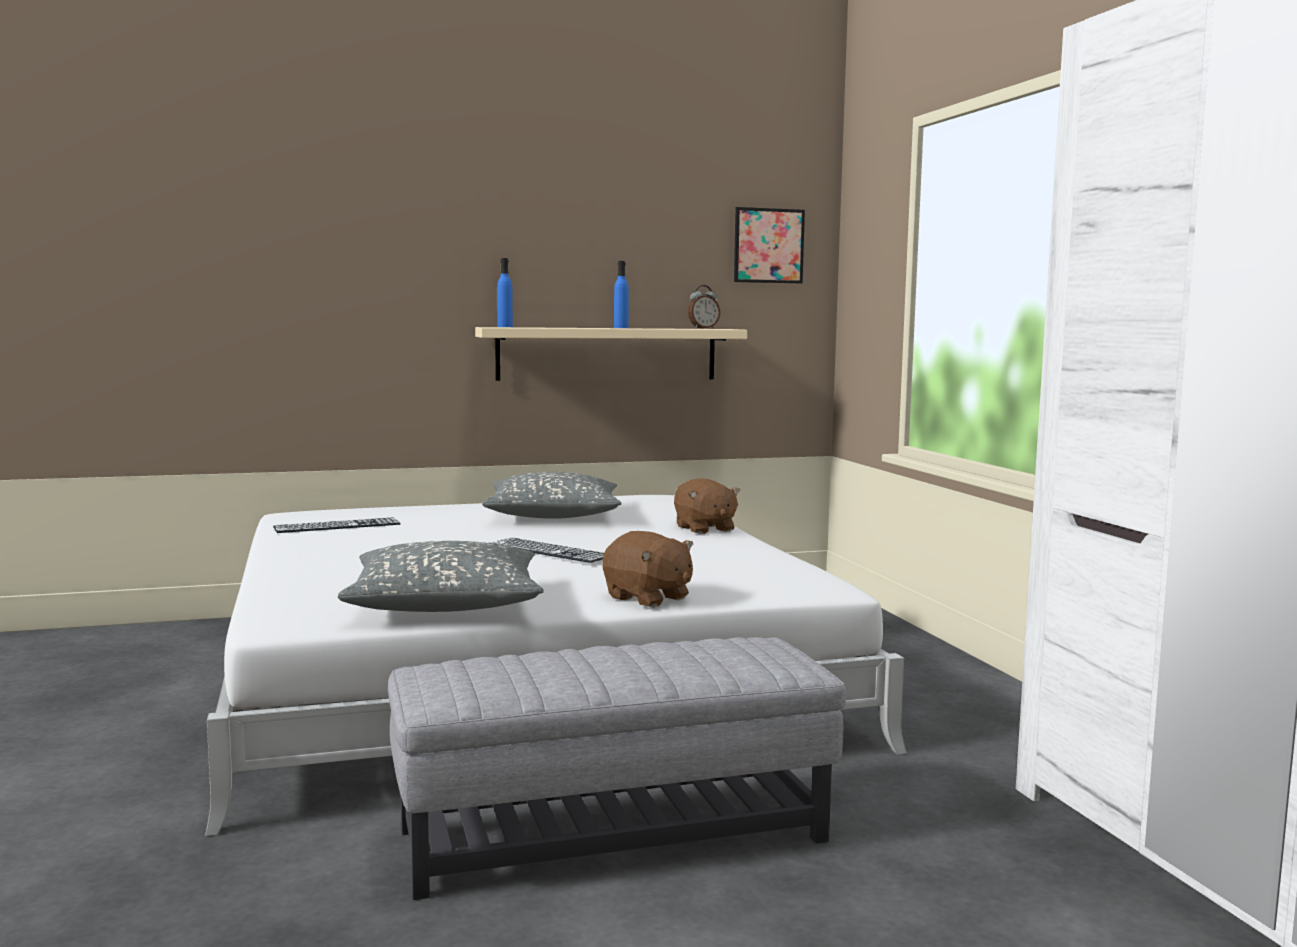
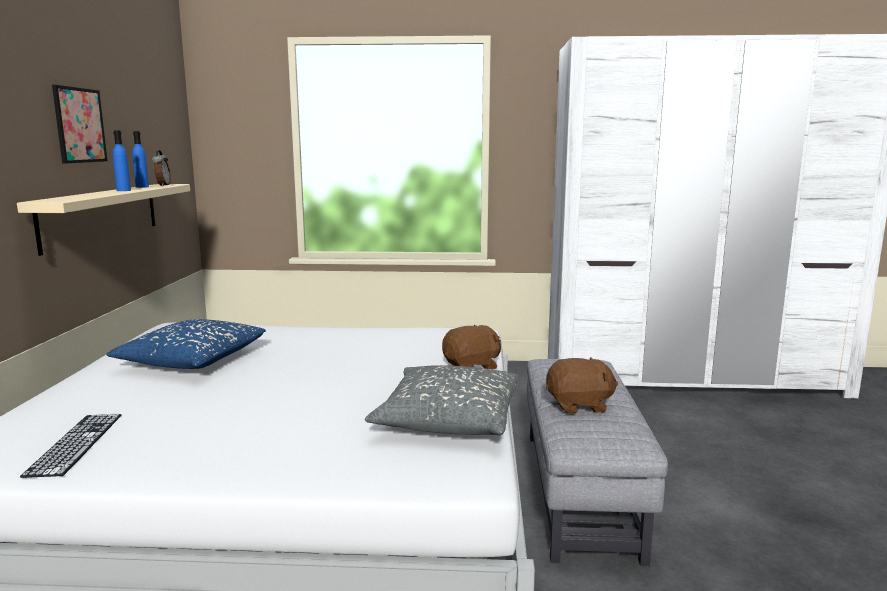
camera: 70 degrees left, 5 degrees up
grey pillow [482,472,621,519] -> blue pillow [106,319,265,369]
keyboard [490,537,604,563] -> none
blue bottle [497,258,513,327] -> blue bottle moved to [132,131,149,188]
brown plush toy [674,478,741,534] -> brown plush toy moved to [546,357,618,414]
picture [734,207,805,283] -> picture moved to [52,85,107,163]

